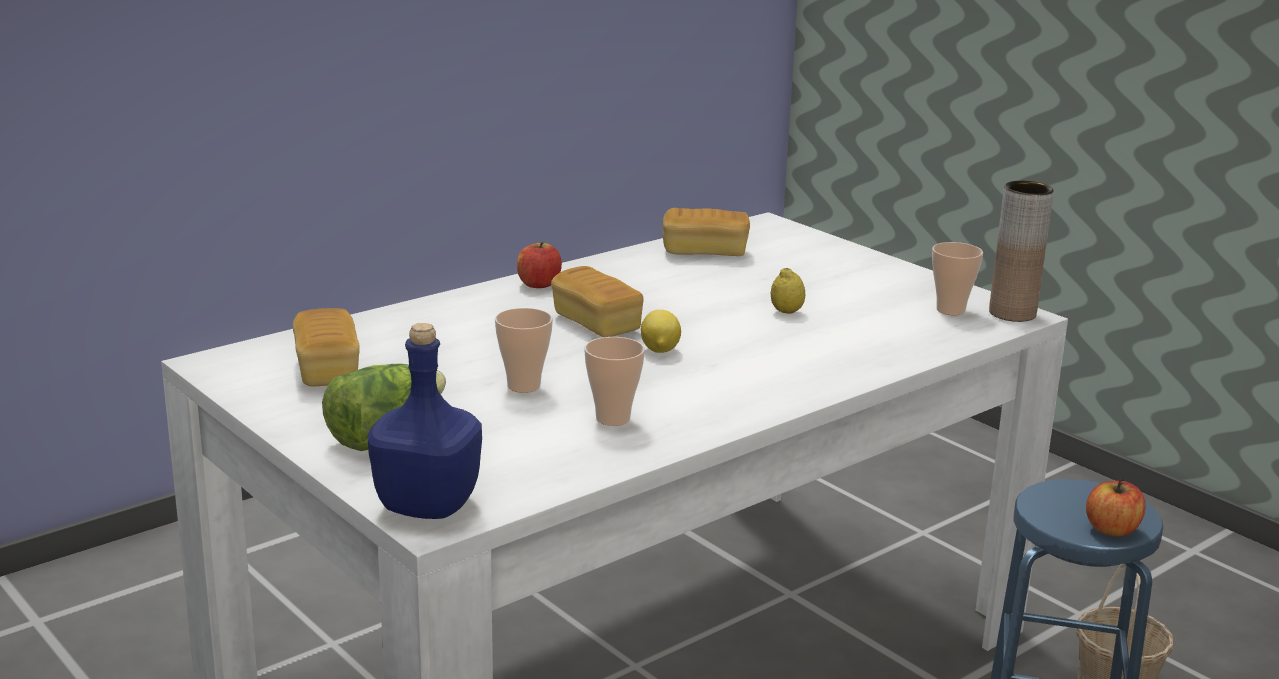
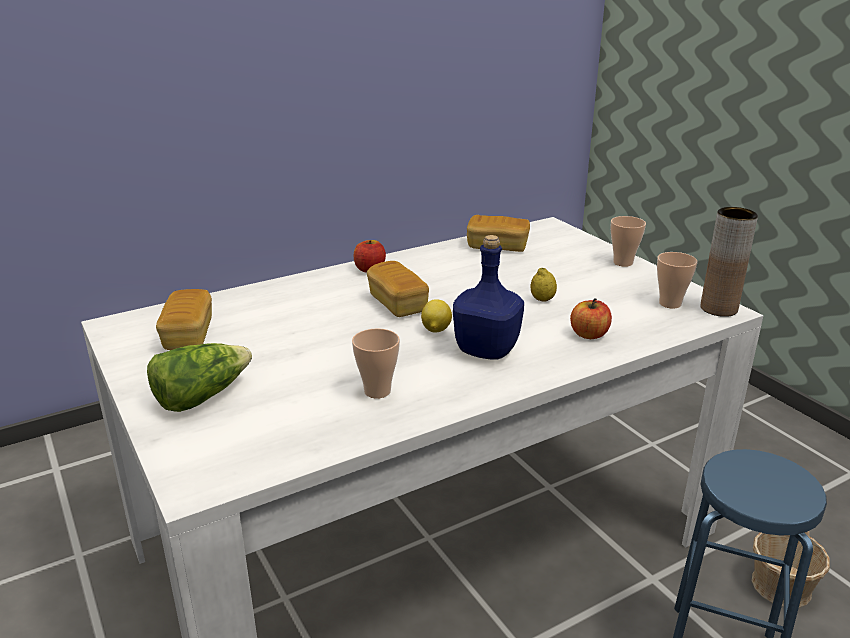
camera: 10 degrees right, 5 degrees up
blue bottle [368,323,482,519] -> blue bottle moved to [453,235,524,360]
cup [495,308,553,393] -> cup moved to [610,216,646,267]
apple [1086,478,1146,537] -> apple moved to [570,298,612,339]

